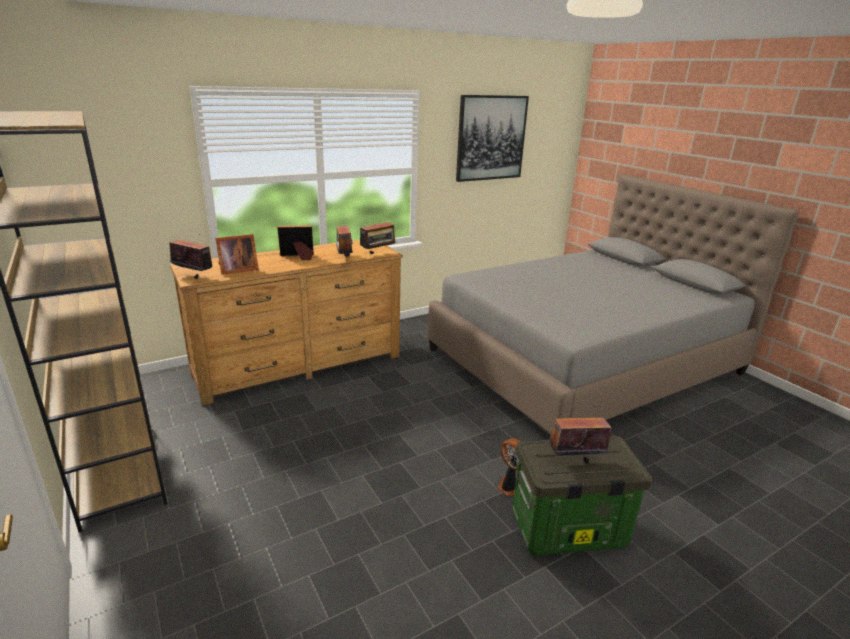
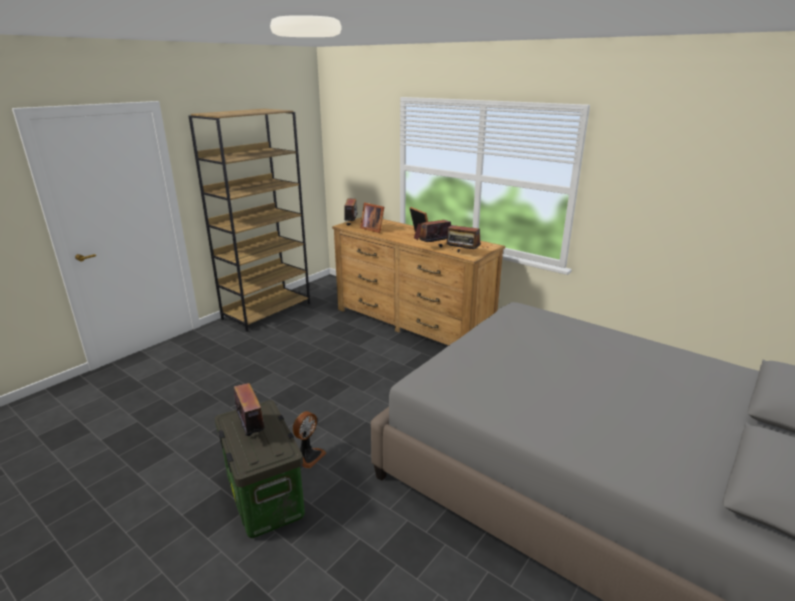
camera: 70 degrees right, 0 degrees up
picture [456,95,529,182] -> none

